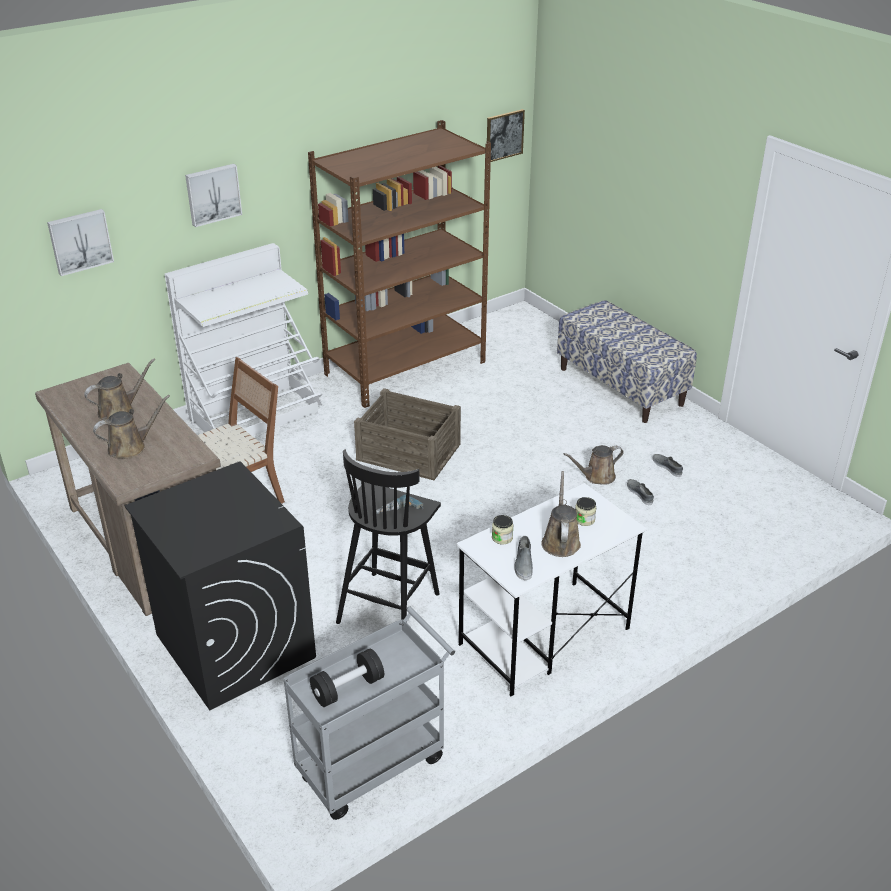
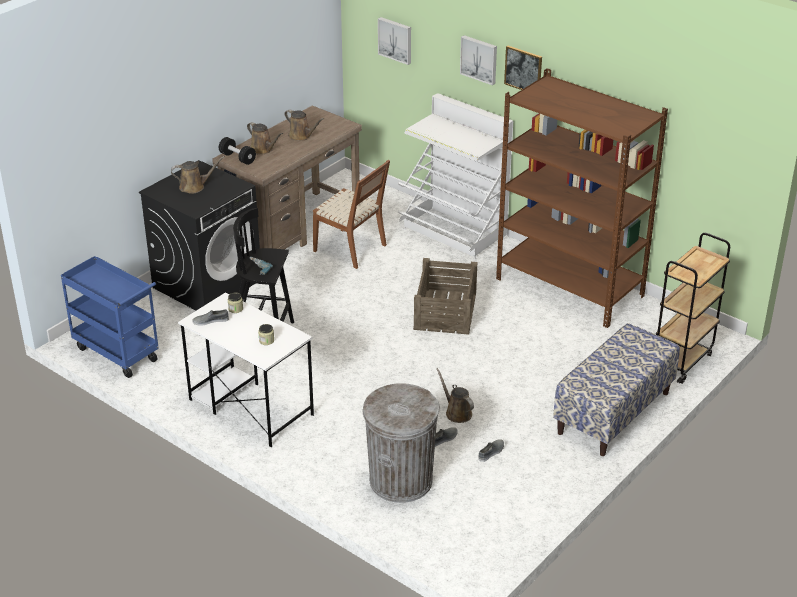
camera: 75 degrees right, 0 degrees up
grey cart [284,606,455,820] -> blue cart [61,256,159,378]
black dumbbell [310,649,384,707] -> black dumbbell moved to [219,137,256,165]
picture [487,109,525,162] -> picture moved to [504,46,542,90]
brown watering can [541,471,581,557] -> brown watering can moved to [171,156,225,194]
none -> grey trash can [363,383,440,503]
none -> brown cart [656,233,730,384]

